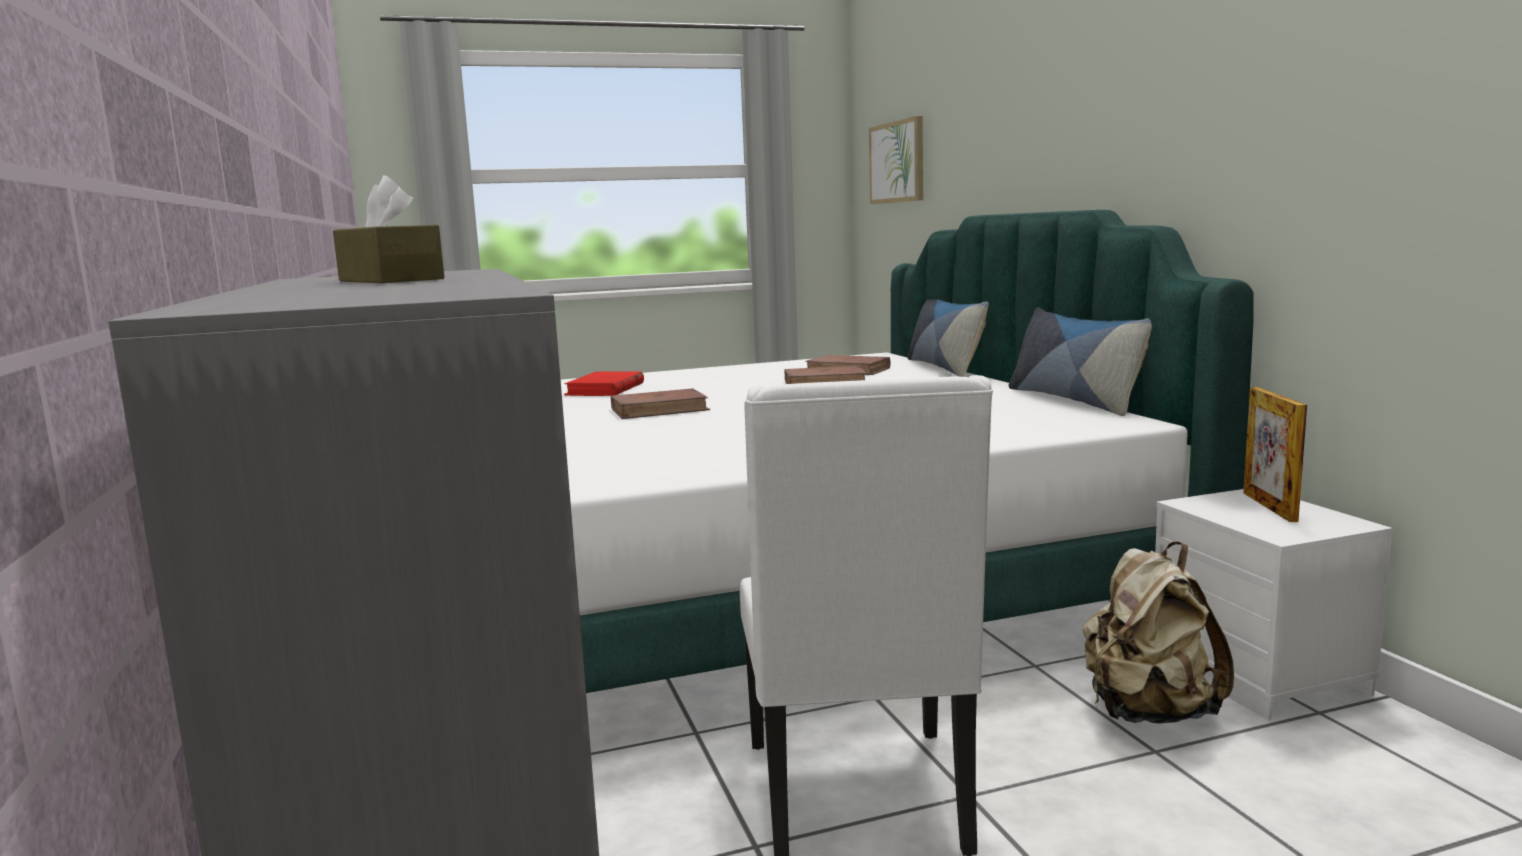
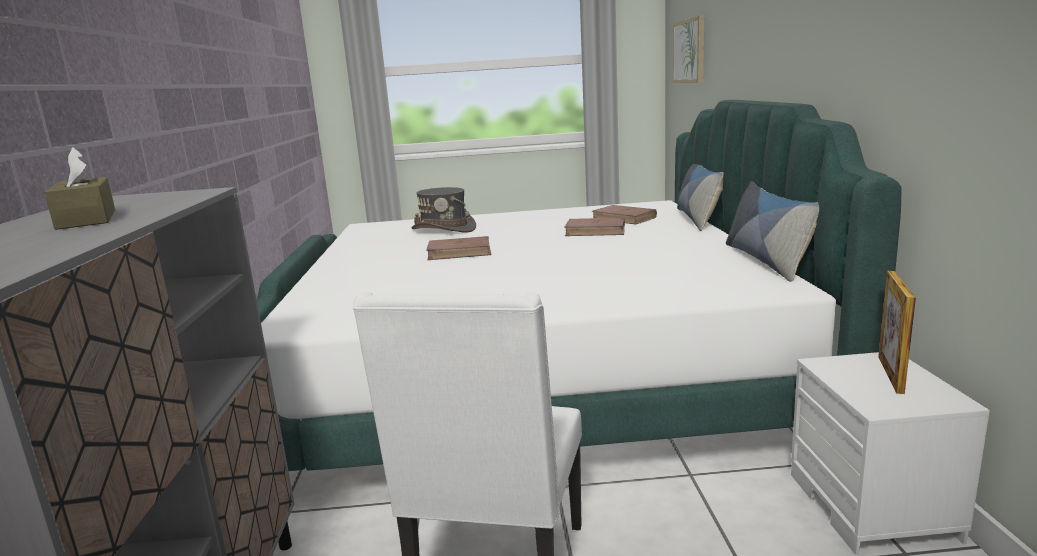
camera: 15 degrees right, 5 degrees up
red book [564,371,644,396] -> grey hat [411,187,476,232]
beige backpack [1082,542,1234,724] -> none

